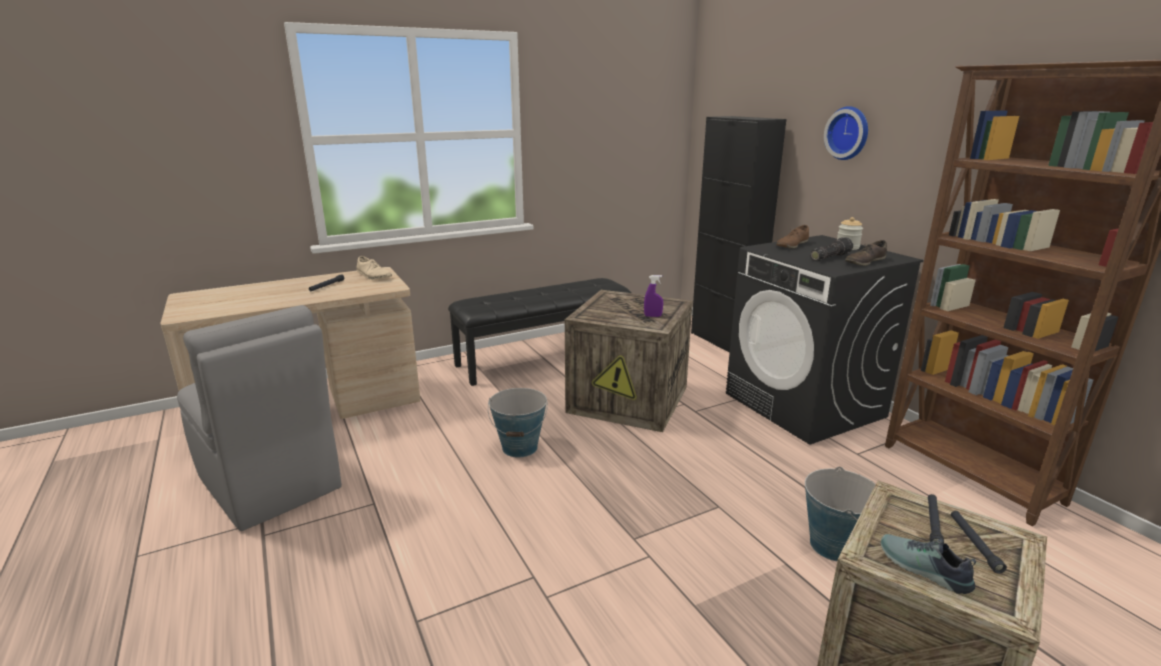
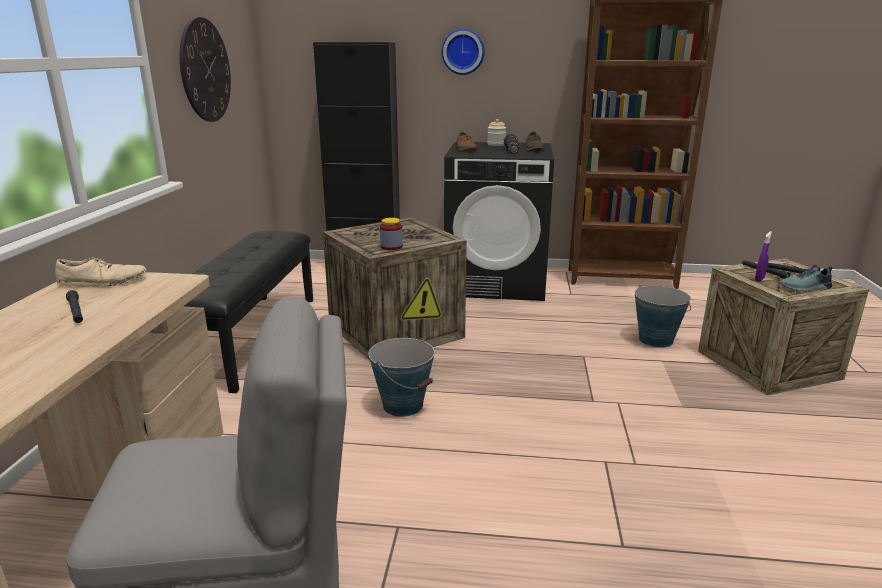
camera: 55 degrees left, 0 degrees up
purple spray bottle [644,275,663,317] -> purple spray bottle moved to [755,231,772,282]
none -> wall clock [180,17,231,122]
none -> jar [380,218,403,250]

